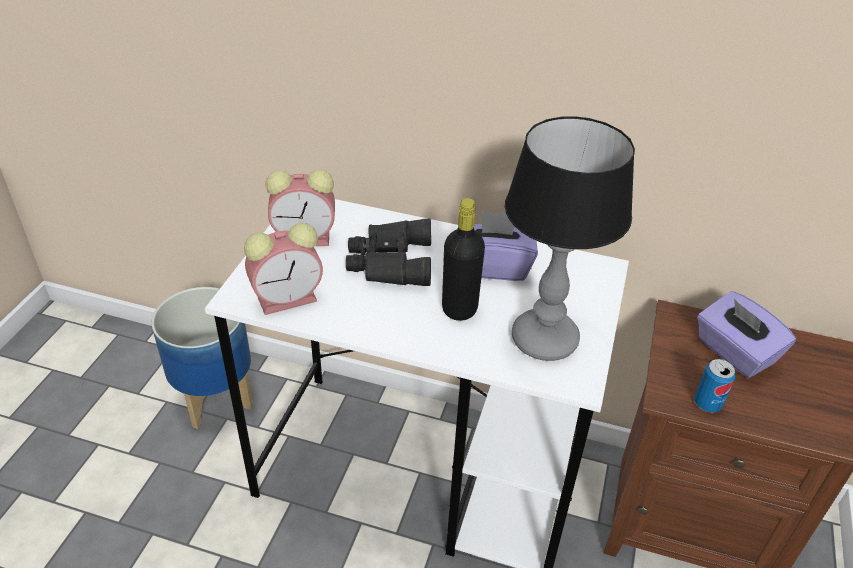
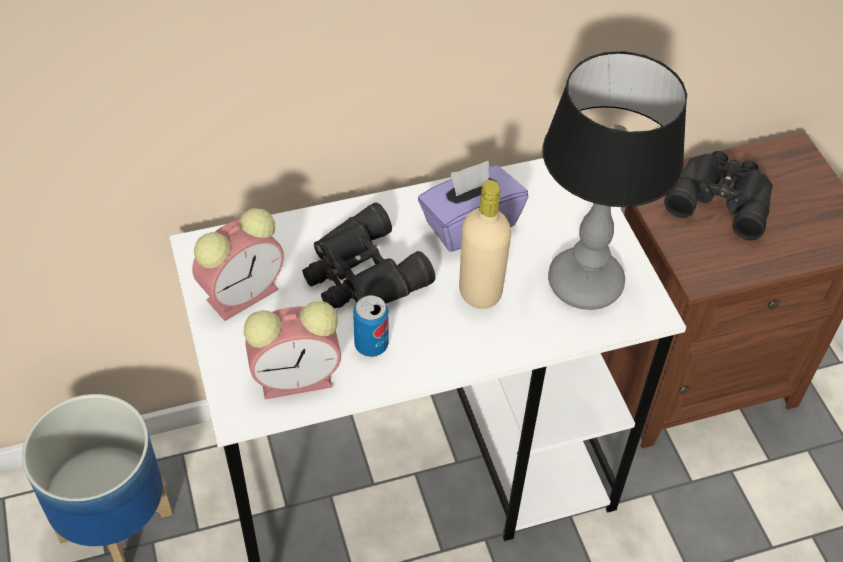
camera: 35 degrees left, 10 degrees up
alarm clock [244,223,323,315] -> alarm clock turned 45 degrees clockwise [244,301,341,399]
black bottle [442,198,485,321] -> beige bottle [459,180,511,309]
can [694,359,736,412] -> can moved to [353,295,389,357]
purple tissue box [697,291,796,378] -> black binoculars [664,151,773,241]

